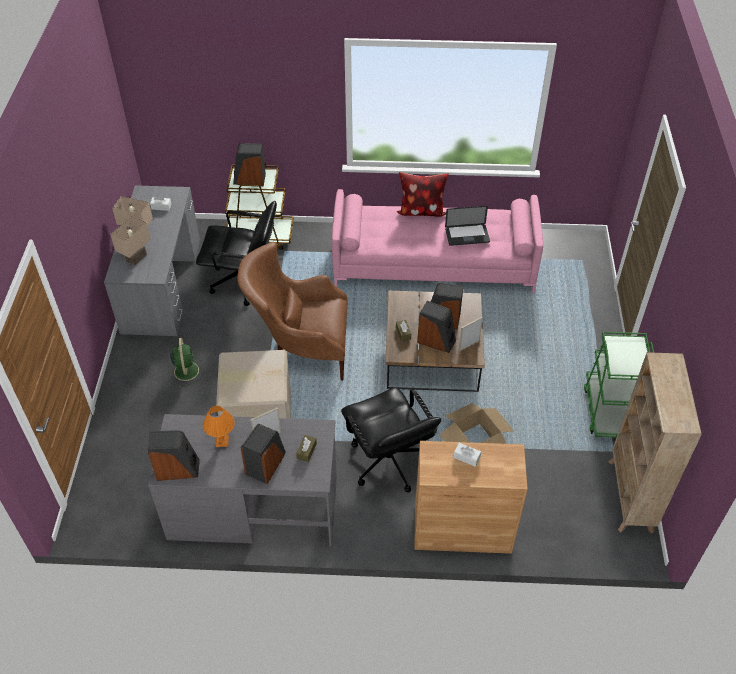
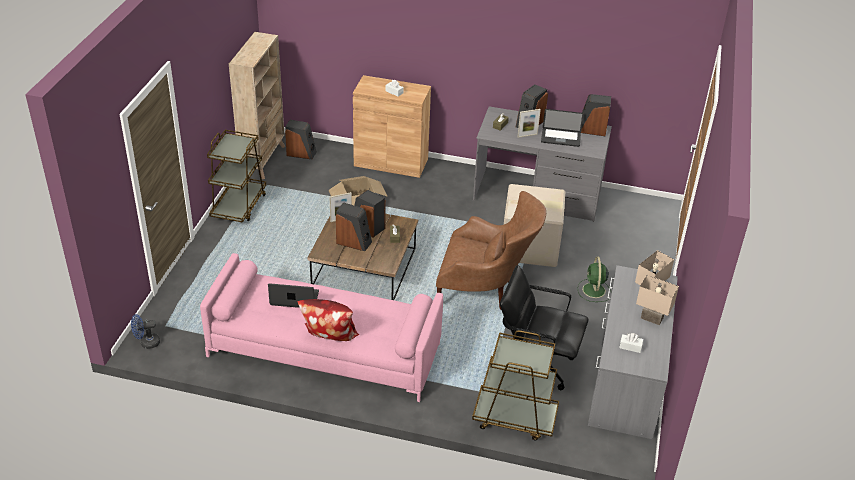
camera: 170 degrees left, 10 degrees down
orange table lamp [203,406,235,447] -> laptop [541,109,584,147]
speaker [233,143,266,186] -> speaker moved to [285,120,317,159]
black office chair [341,387,441,492] -> none
green cart [584,332,654,438] -> brown cart [207,130,266,223]
none -> blue fan [131,314,160,349]

